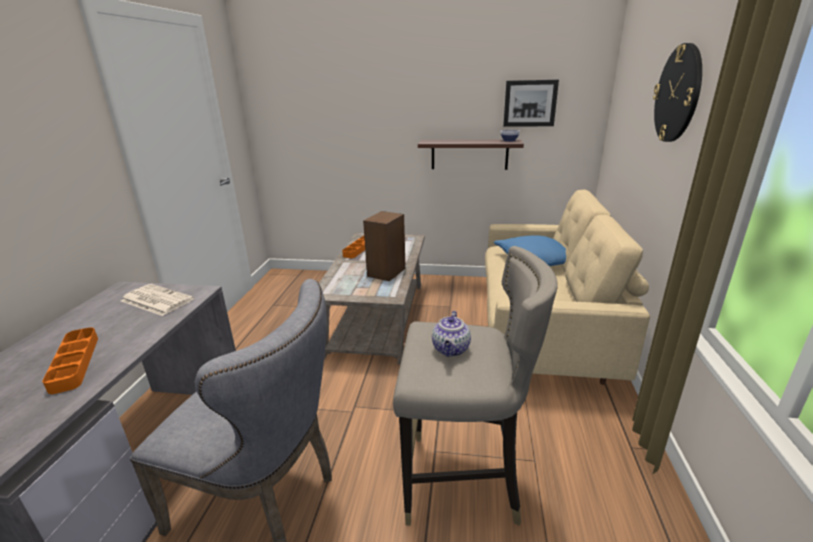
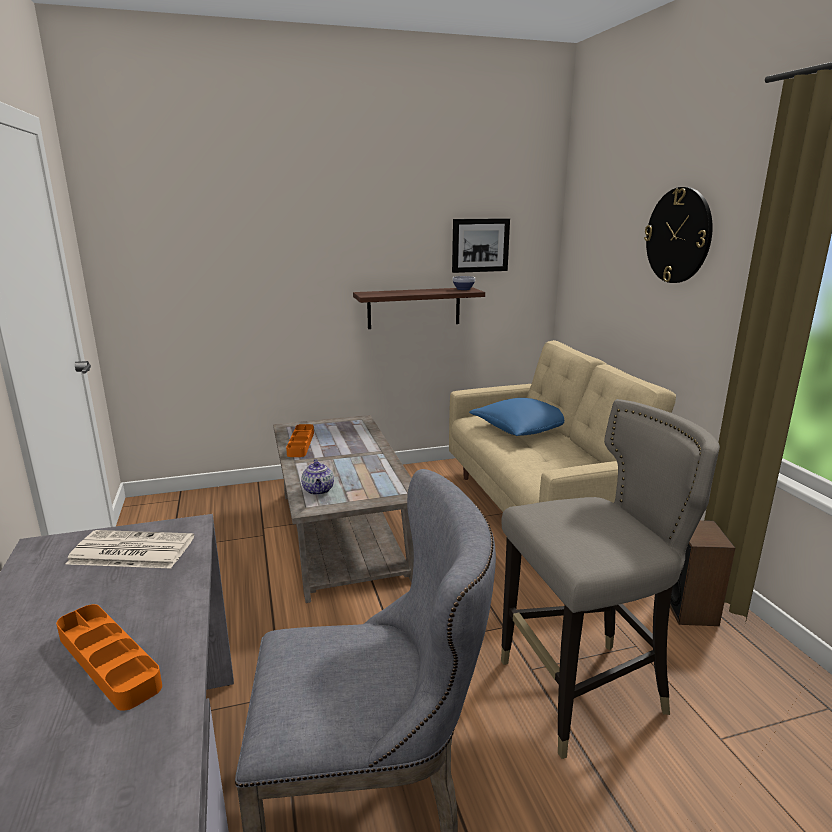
camera: 25 degrees left, 5 degrees down
speaker [363,211,406,281] -> speaker moved to [670,520,735,626]
teapot [432,311,471,357] -> teapot moved to [301,459,334,495]

